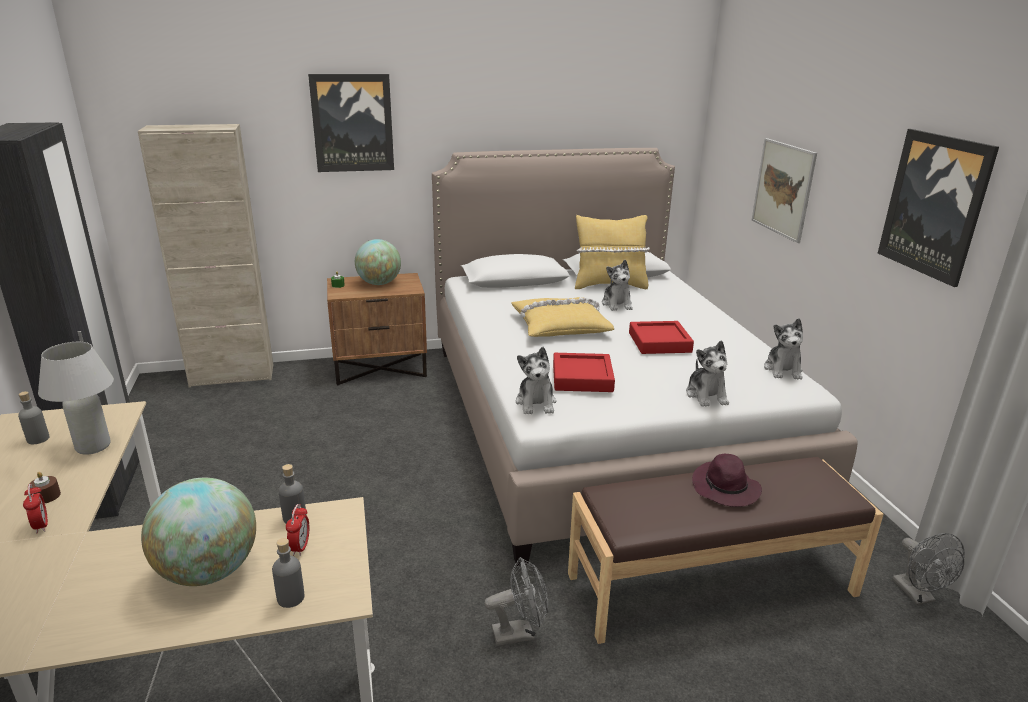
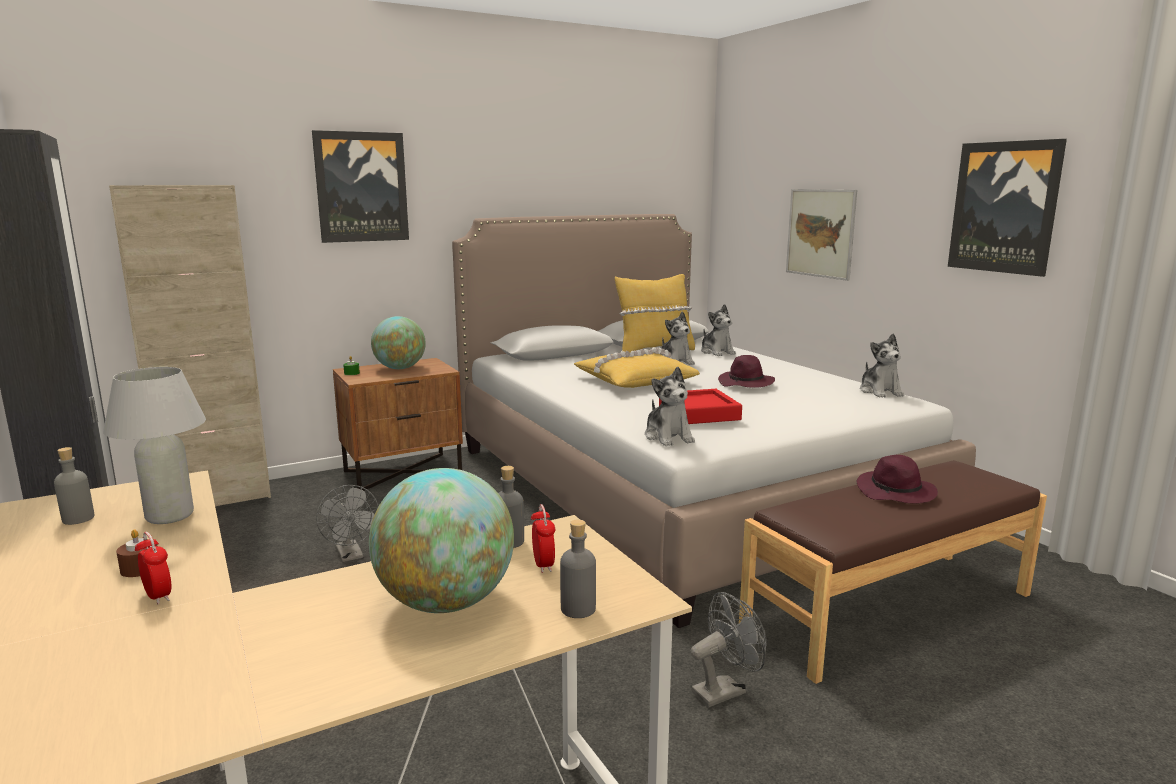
camera: 15 degrees left, 10 degrees down
red tray [629,321,694,354] -> purple hat [718,355,775,387]
plush toy [686,340,729,407] -> plush toy moved to [701,304,736,356]
grey fan [892,533,964,605] -> grey fan moved to [316,485,379,562]

